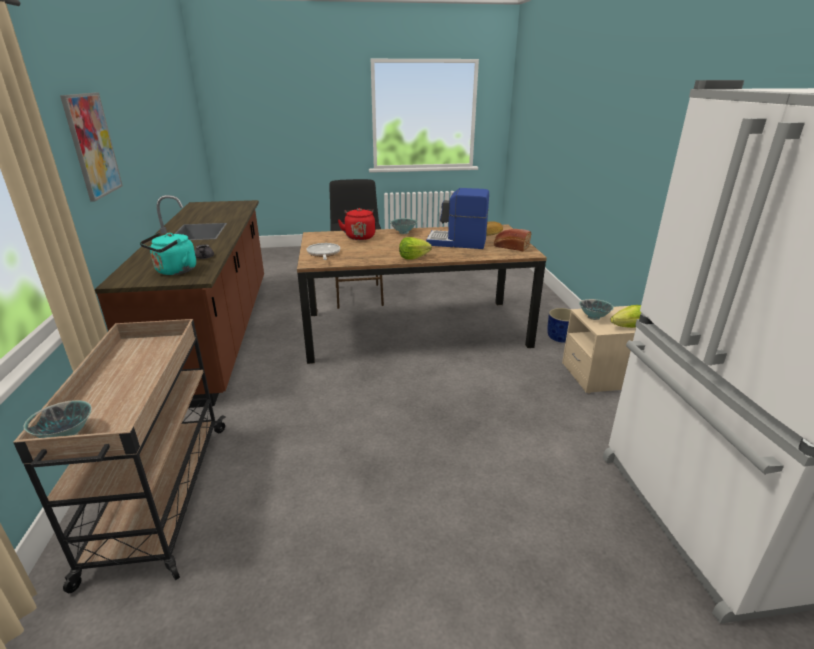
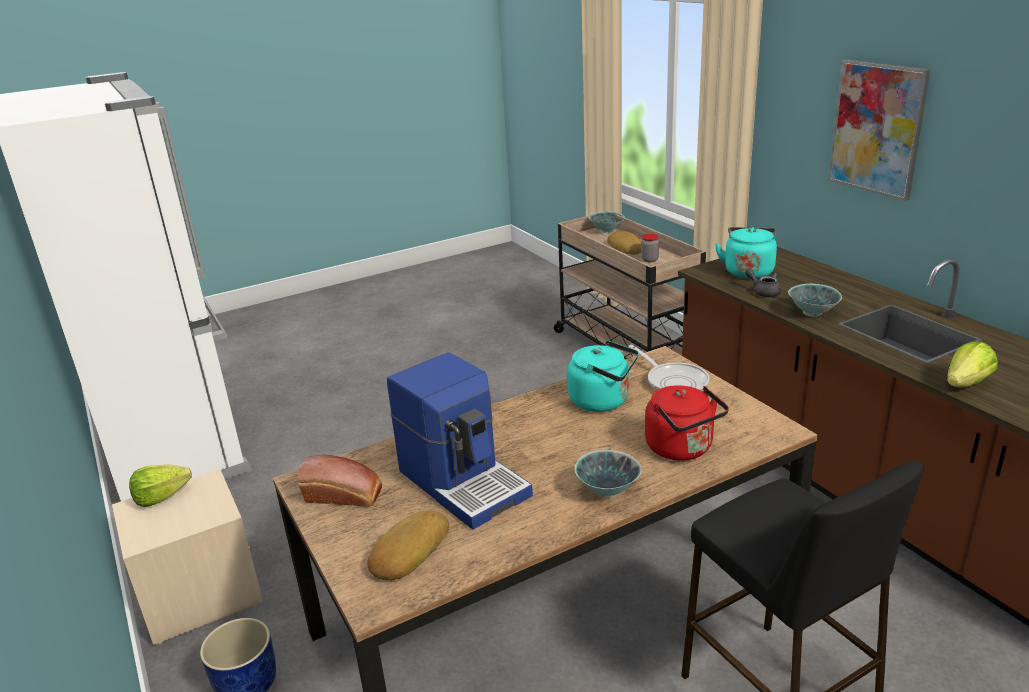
camera: 160 degrees right, 0 degrees up
lettuce [399,237,432,259] -> lettuce moved to [947,342,998,387]
coffee machine [426,188,489,249] -> coffee machine turned 60 degrees clockwise [387,352,533,530]
bowl [579,299,614,320] -> bowl moved to [788,284,842,317]
none -> turquoise kettle [567,341,639,412]
none -> bread [607,231,641,255]
none -> jar [641,234,659,262]

